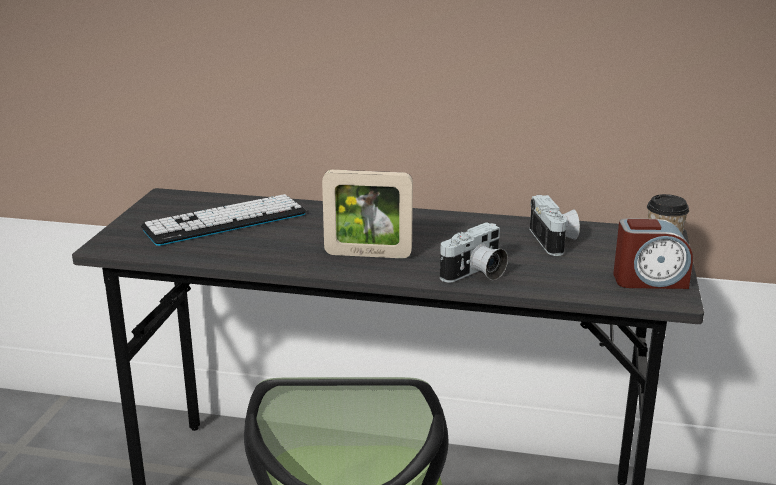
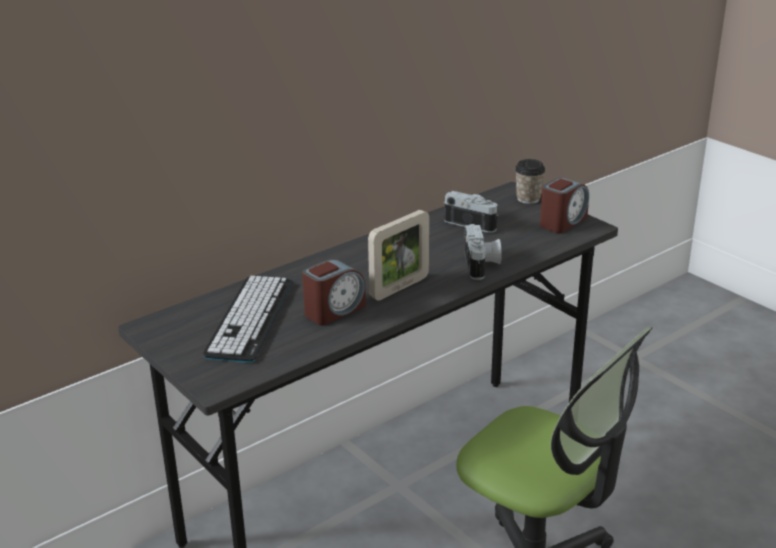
camera: 50 degrees left, 5 degrees up
none -> alarm clock [302,259,366,325]

